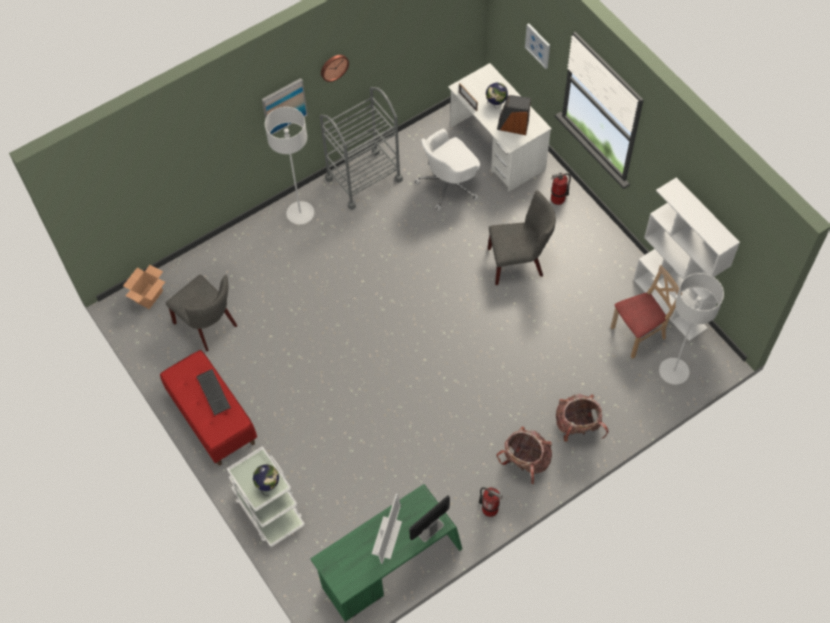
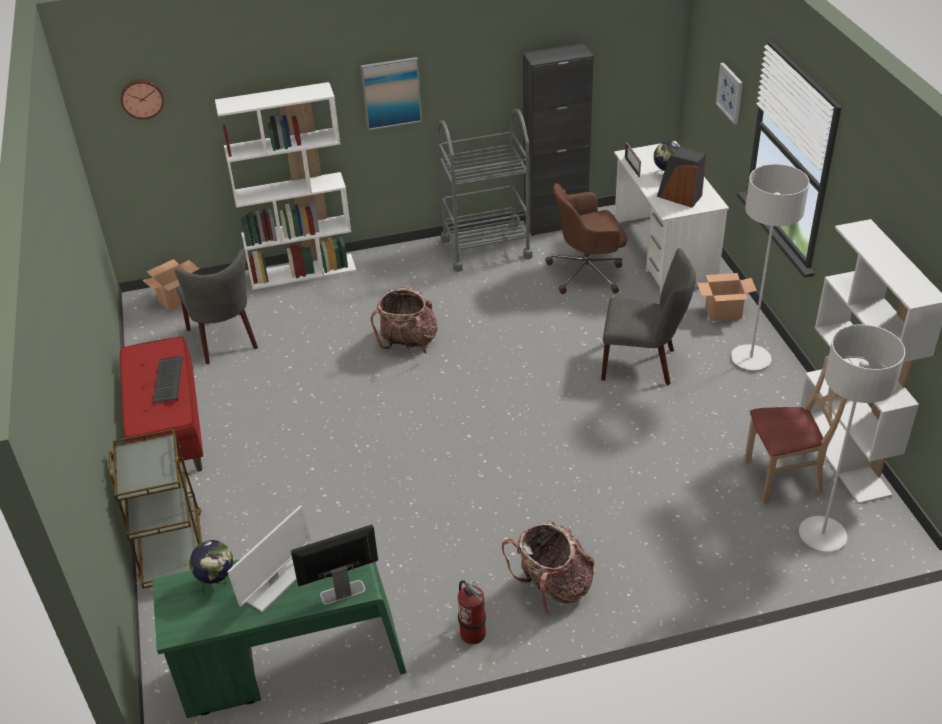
camera: 20 degrees right, 20 degrees down
white cart [227,446,305,547] -> brown cart [109,429,202,589]
globe [253,465,279,496] -> globe moved to [189,540,233,597]
grey floor lamp [265,107,314,224] -> grey floor lamp moved to [731,164,810,370]
wall clock [321,55,349,82] -> wall clock moved to [121,79,164,120]
white office chair [414,129,480,211] -> brown office chair [545,183,627,294]
fire extinguisher [551,173,571,205] -> cardboard box [697,273,757,321]
backpack [556,394,609,442] -> backpack moved to [371,285,437,354]
none -> white bookcase [215,82,356,290]
none -> black cabinet [523,44,594,236]

